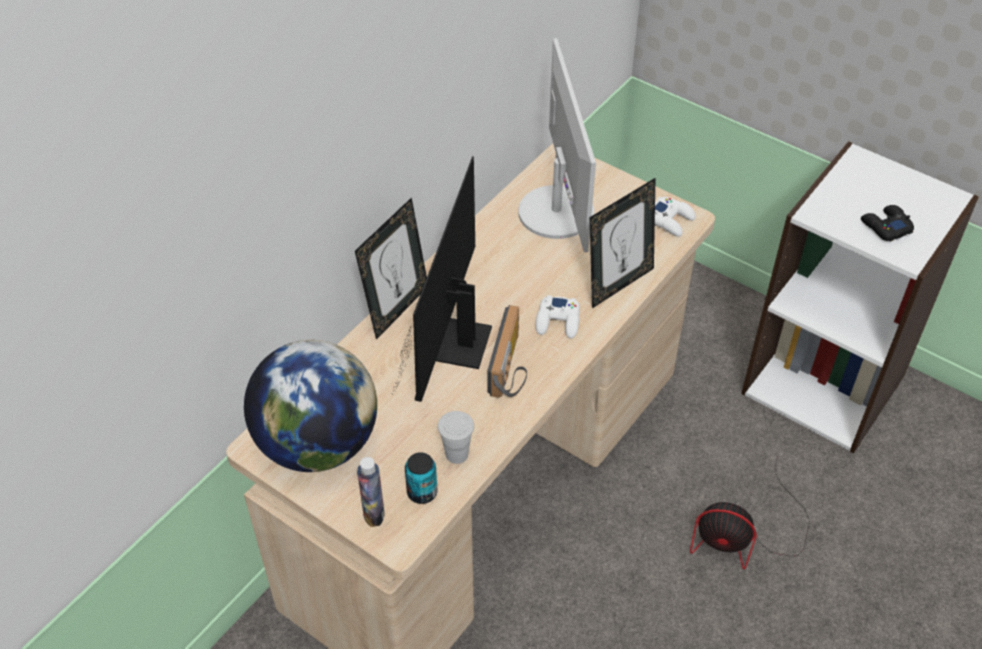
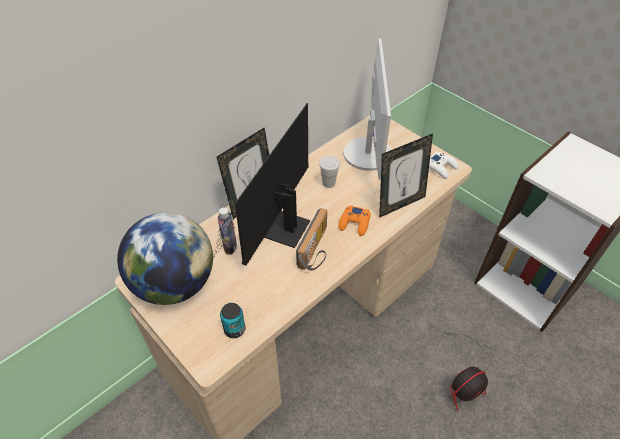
camera: 10 degrees right, 0 degrees up
bottle [357,457,385,527] -> bottle moved to [218,207,237,254]
white cup [438,411,474,464] -> white cup moved to [319,156,340,188]
white game controller [536,295,580,339] -> orange game controller [338,205,371,236]
fan [690,456,810,569] -> fan turned 60 degrees counterclockwise [427,321,492,413]
black game controller [861,205,914,241] -> none

